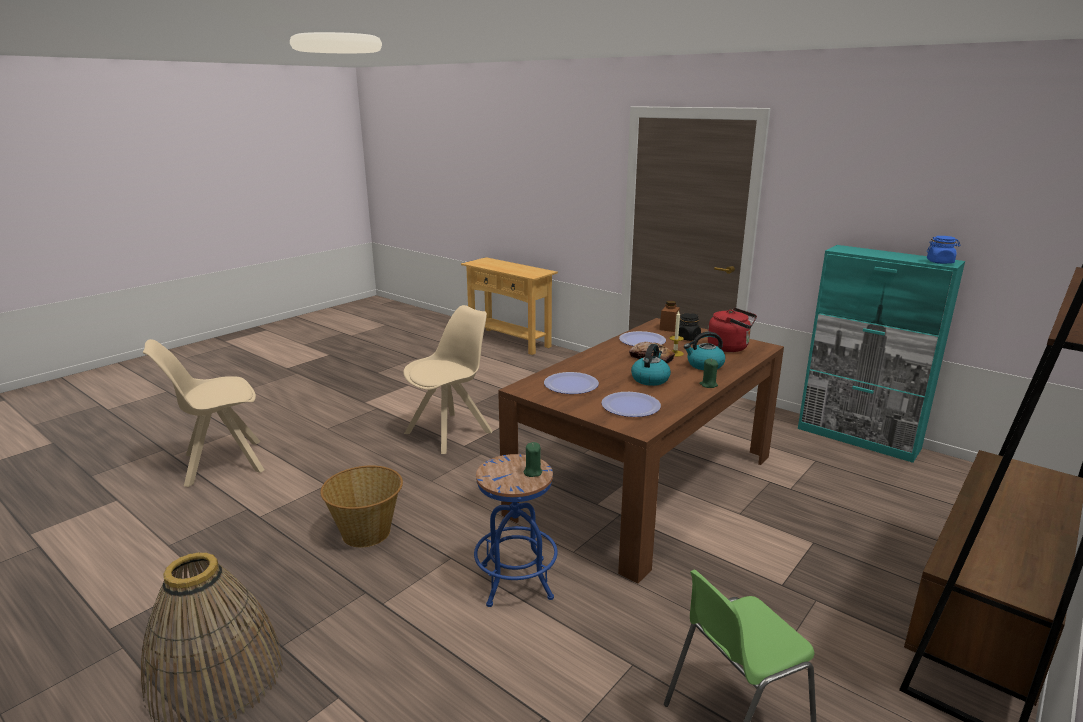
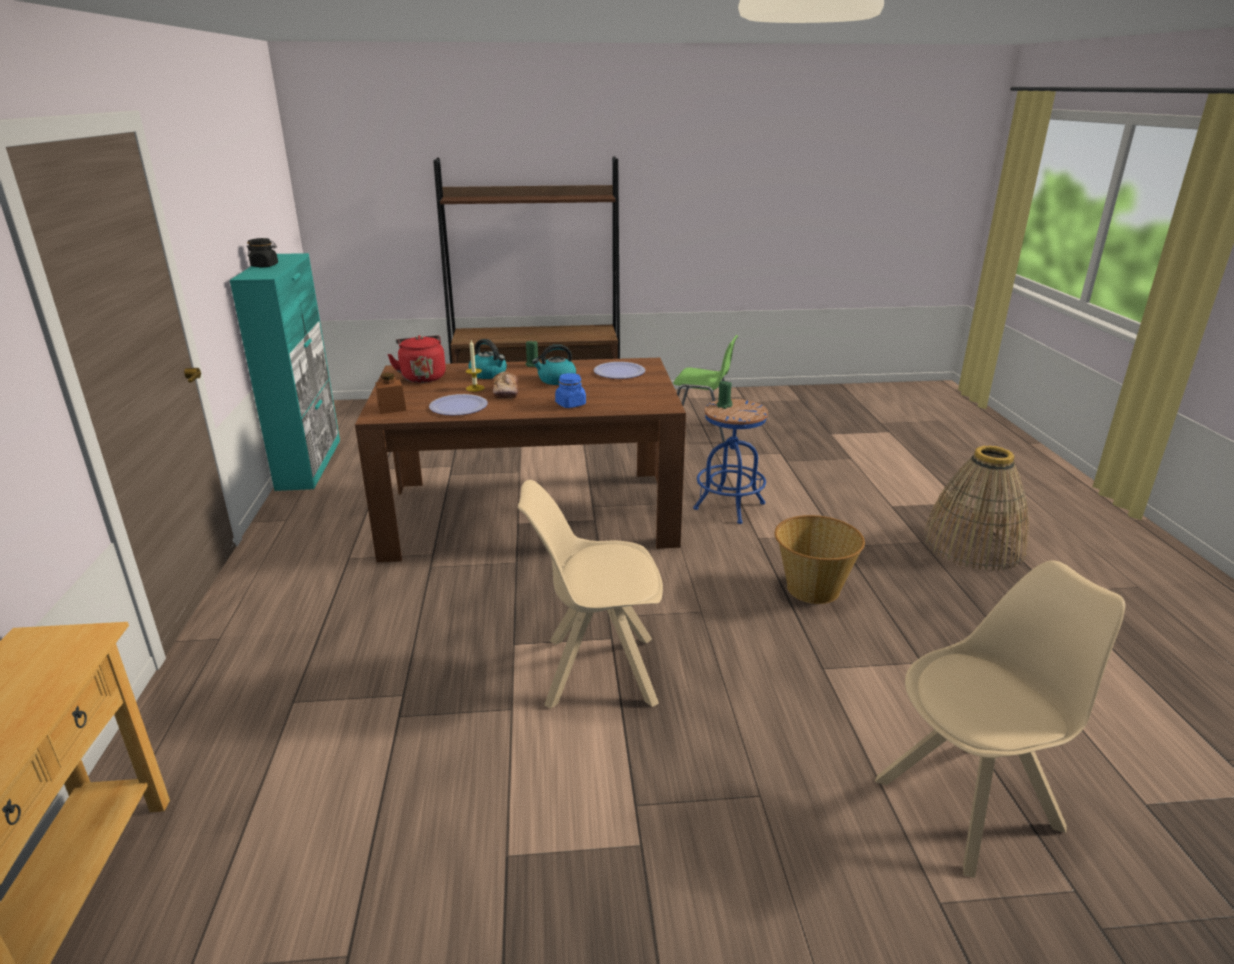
camera: 135 degrees left, 5 degrees up
beige chair [143,339,264,487] -> beige chair turned 45 degrees counterclockwise [875,561,1125,878]
plate [544,372,599,394] -> none
black jar [679,313,701,341] -> black jar moved to [247,238,278,267]
blue jar [927,236,961,264] -> blue jar moved to [555,373,586,408]

